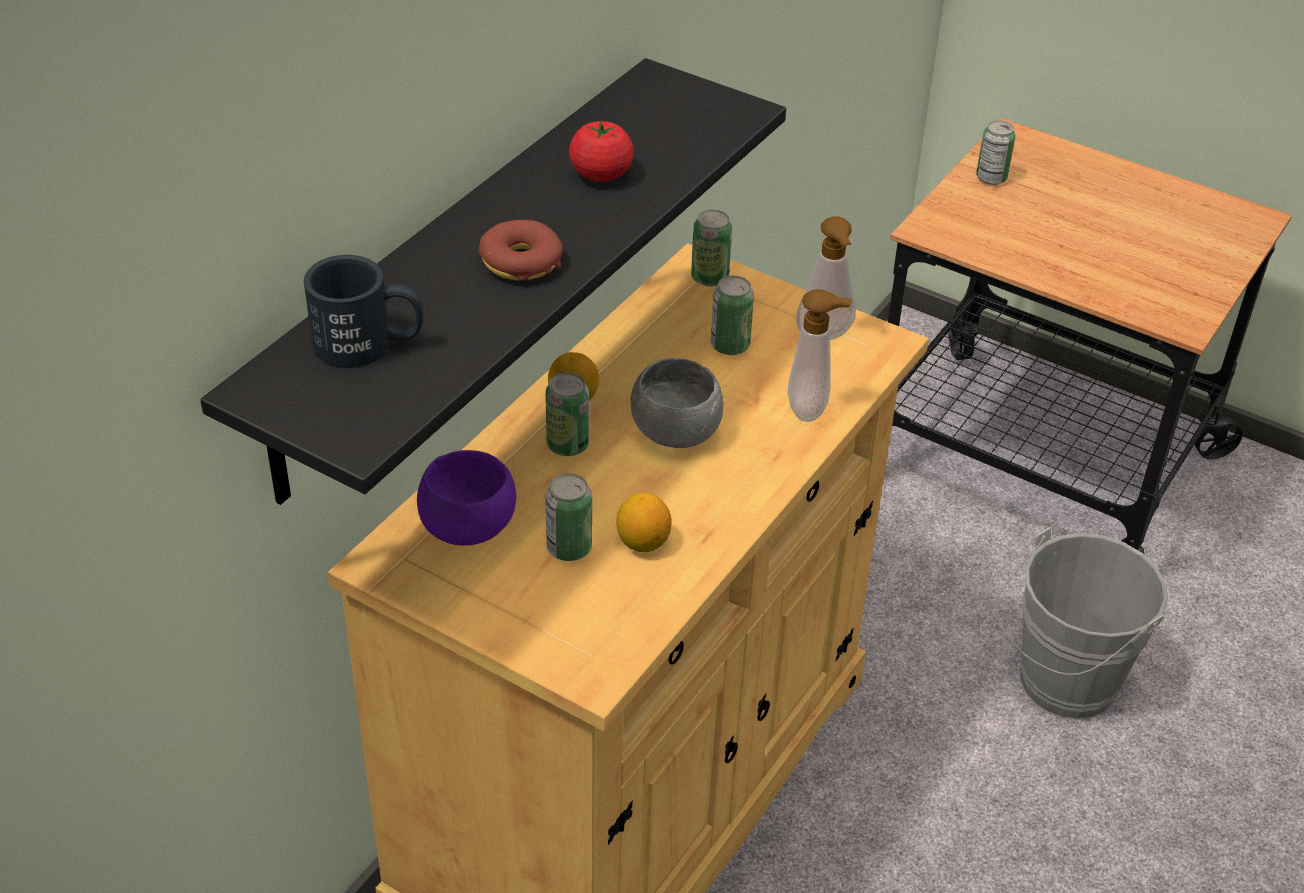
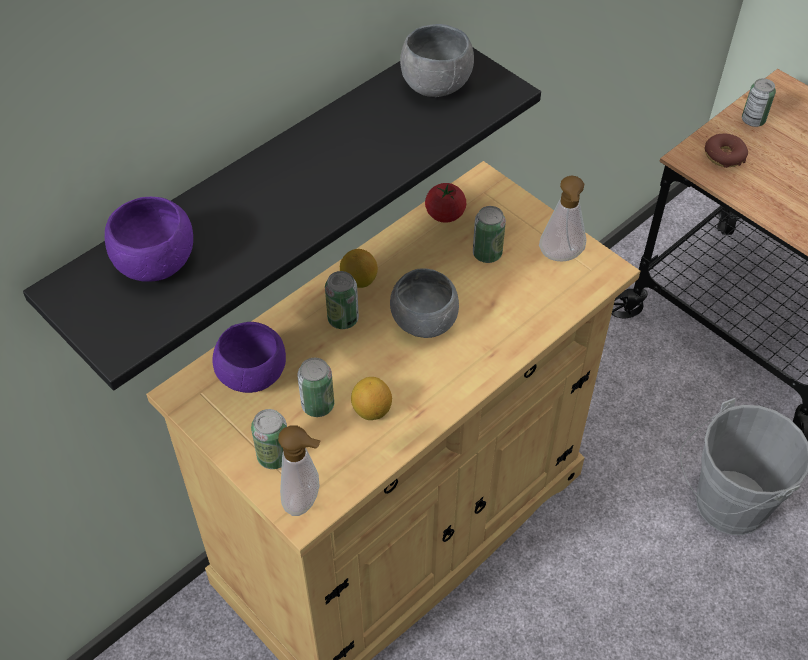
camera: 15 degrees right, 10 degrees up
black mug [304,255,423,368] -> purple bowl [105,197,193,282]
donut [479,220,563,281] -> donut moved to [705,134,748,168]
tomato [569,121,634,182] -> tomato moved to [425,183,466,223]
can [691,210,732,287] -> can moved to [251,409,287,469]
soap dispenser [788,289,852,422] -> soap dispenser moved to [278,425,321,516]
none -> grey bowl [400,24,474,97]

